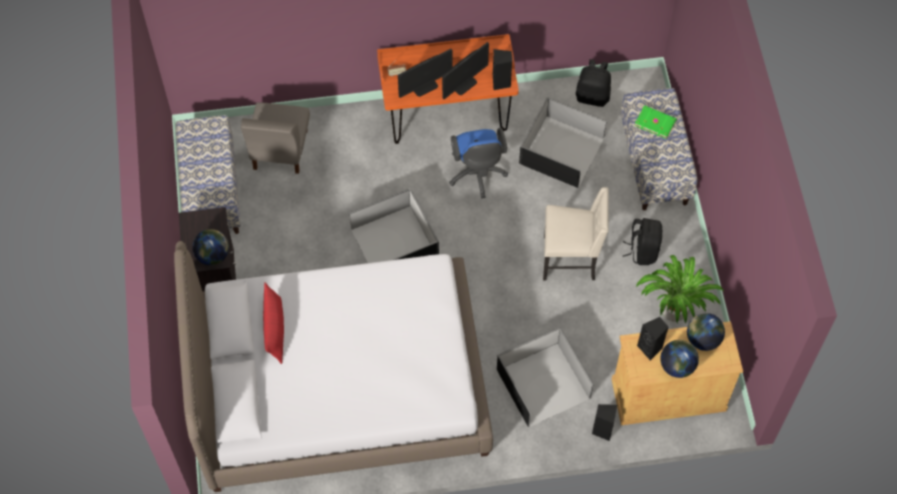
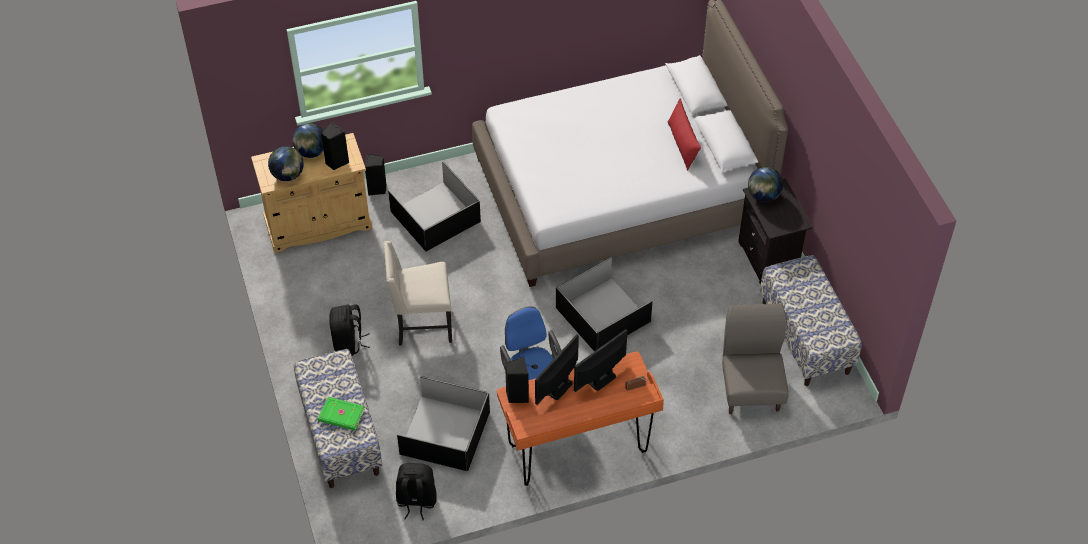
camera: 170 degrees right, 10 degrees down
potted plant [636,255,724,324] -> none

